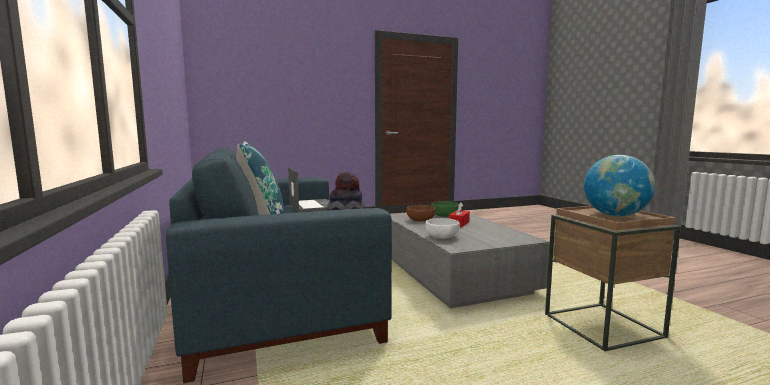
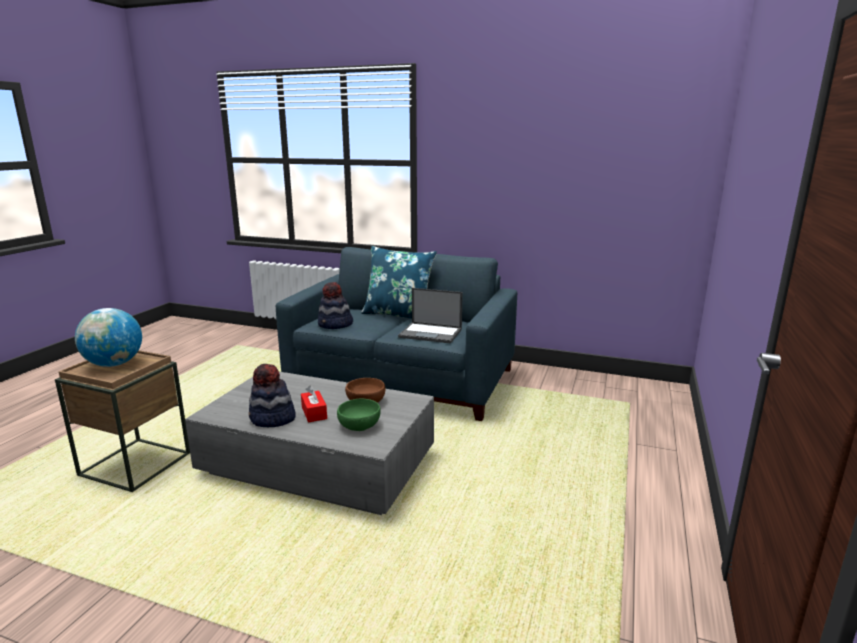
camera: 130 degrees right, 10 degrees up
white bowl [425,218,460,239] -> none
none -> hat [249,364,296,427]

